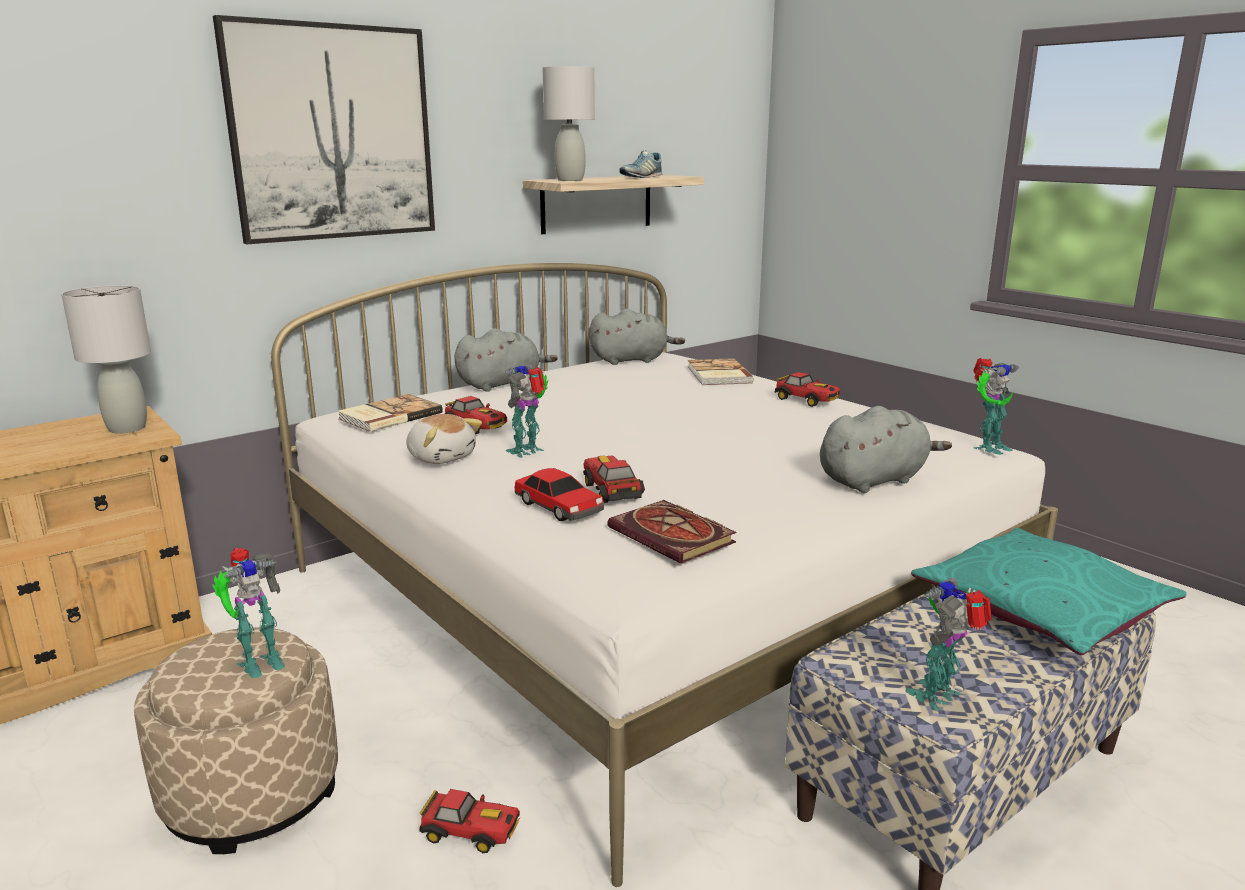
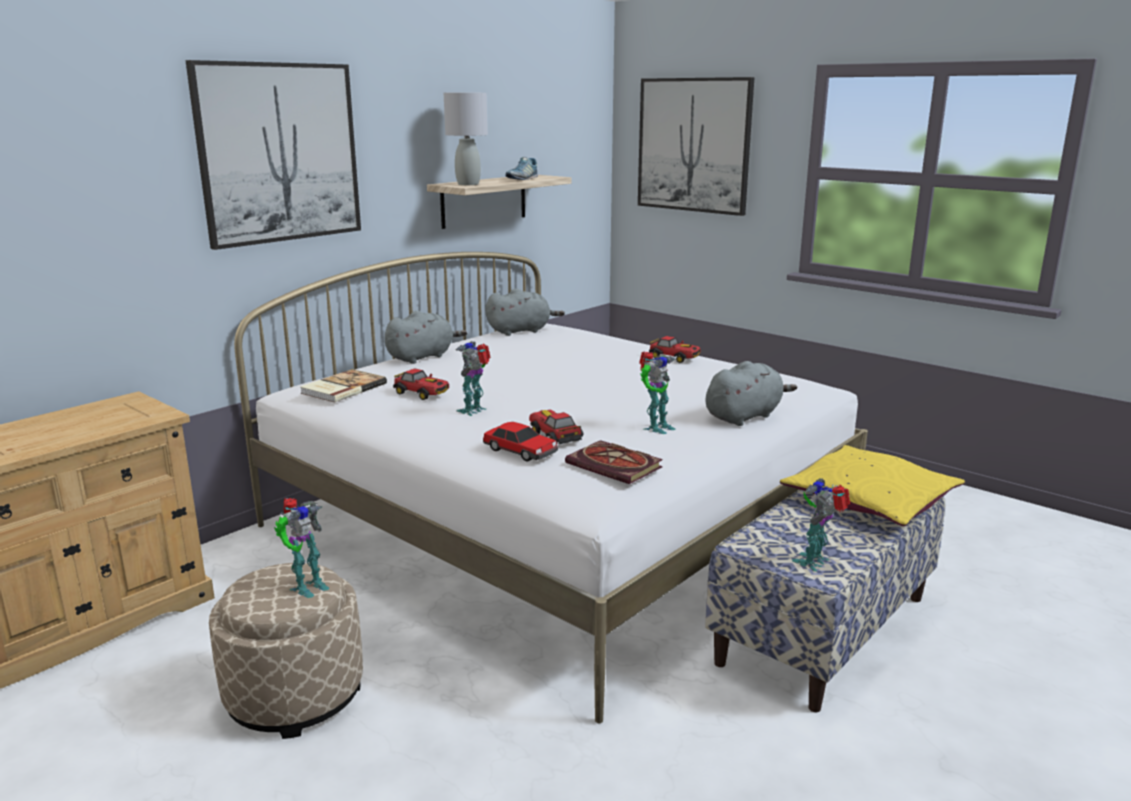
camera: 10 degrees left, 0 degrees up
grey table lamp [61,285,151,434] -> none
plush toy [406,414,482,464] -> none
toy car [419,789,520,853] -> none
book [688,358,754,385] -> none
turquoise pillow [911,528,1187,655] -> yellow pillow [780,445,965,526]
toy robot [973,358,1020,455] -> toy robot moved to [639,352,676,434]
none -> picture [638,77,755,216]

